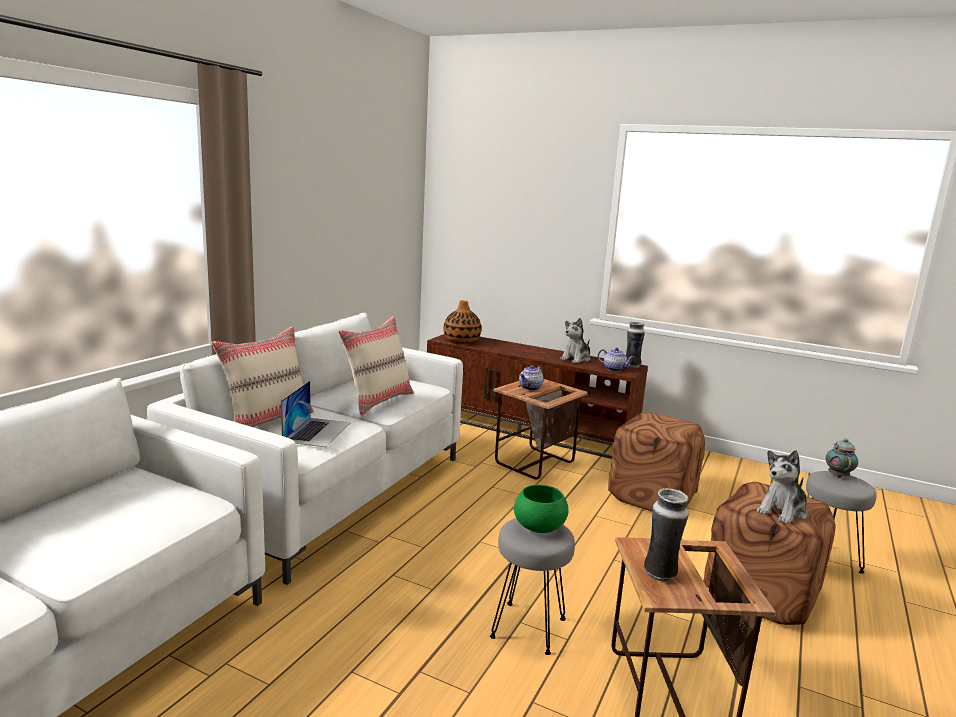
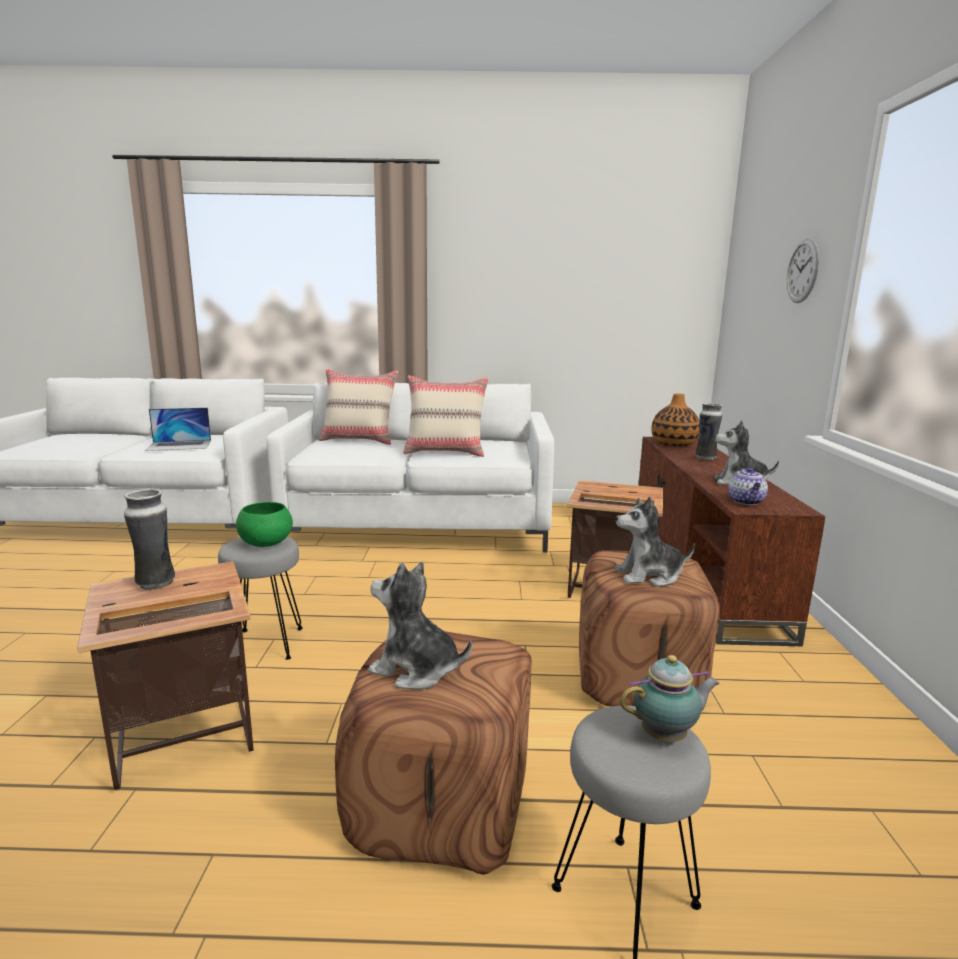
camera: 65 degrees right, 0 degrees up
laptop [281,381,350,447] -> laptop moved to [145,408,211,451]
teapot [519,365,543,391] -> none
vase [626,322,645,368] -> vase moved to [695,403,722,461]
none -> plush toy [615,497,695,587]
none -> wall clock [786,238,819,303]

